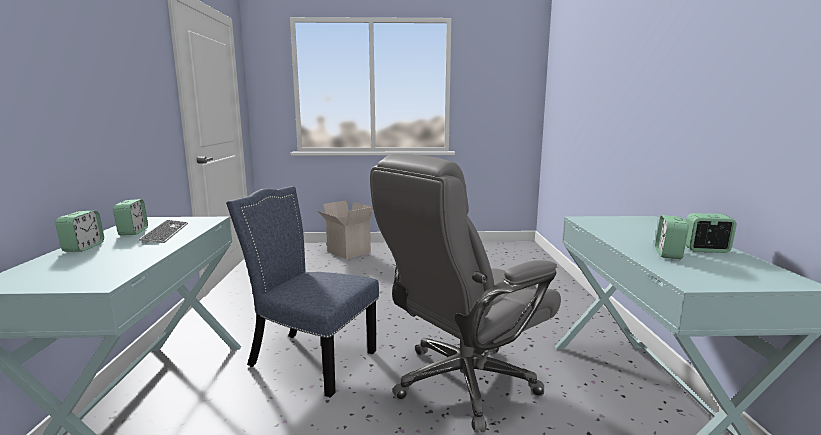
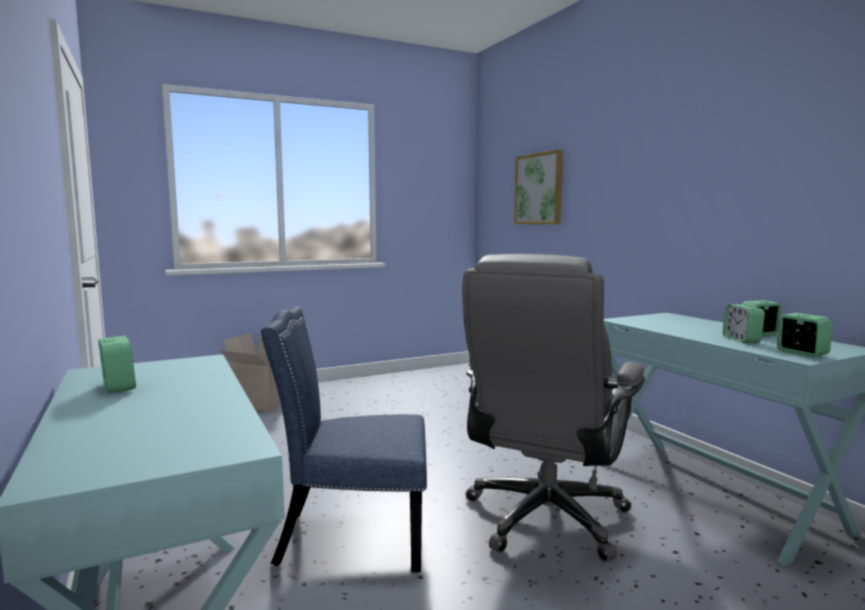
camera: 25 degrees left, 5 degrees down
alarm clock [55,211,104,252] -> alarm clock moved to [777,313,832,357]
keyboard [139,220,188,243] -> none
none -> picture [514,150,563,224]

